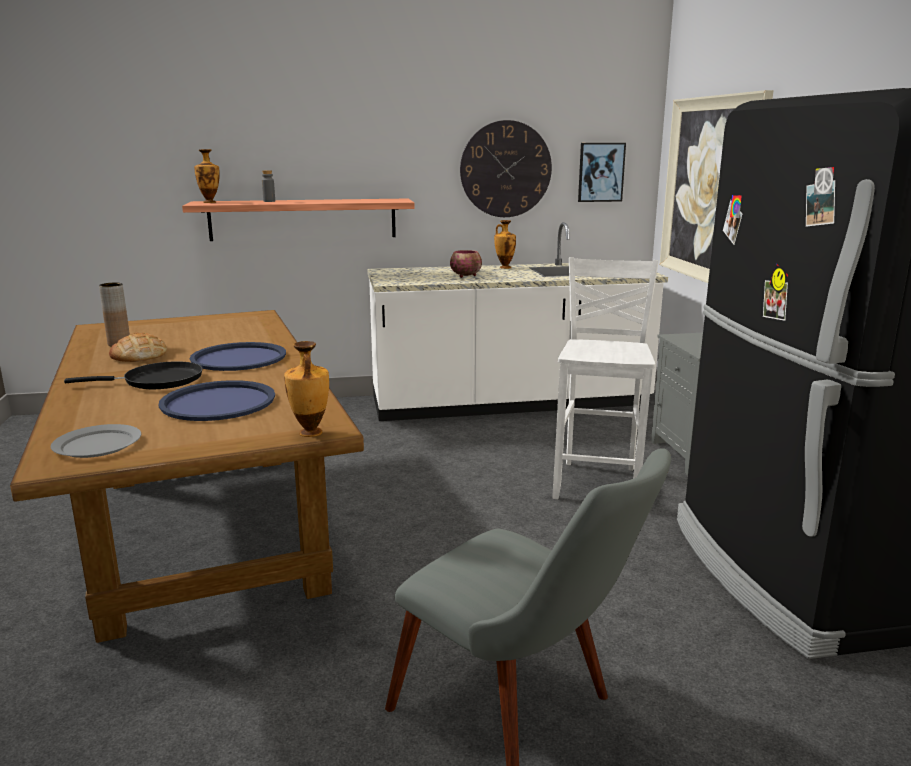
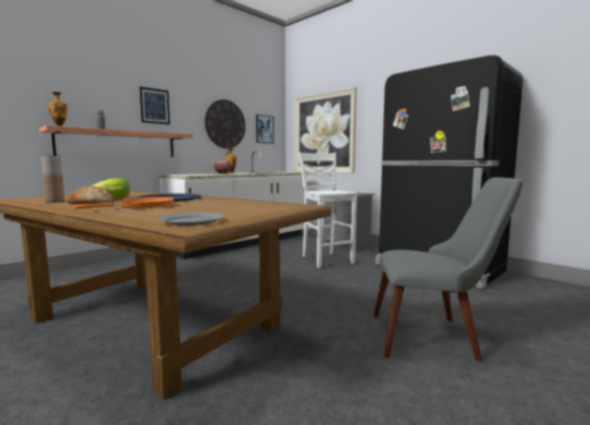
camera: 35 degrees left, 10 degrees down
black frying pan [64,361,202,389] -> orange frying pan [74,197,174,209]
blue tray [159,380,275,421] -> none
vase [284,341,329,437] -> none
none -> lettuce [92,178,130,198]
none -> picture [139,87,170,125]

